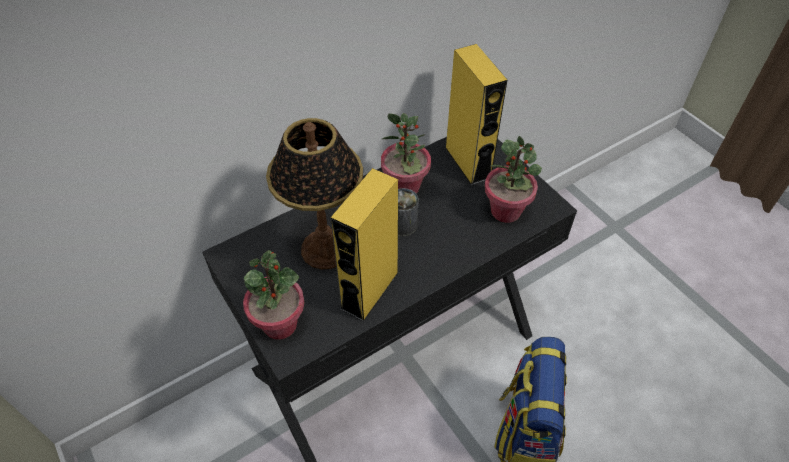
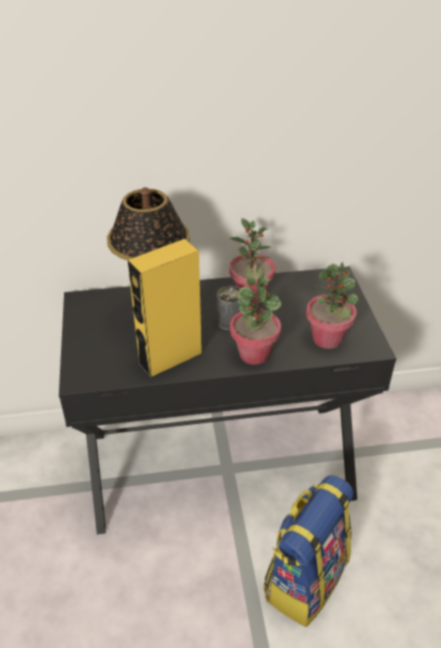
camera: 25 degrees right, 10 degrees down
potted plant [243,250,305,340] -> potted plant moved to [230,276,282,365]
yellow speaker [445,44,507,185] -> none

